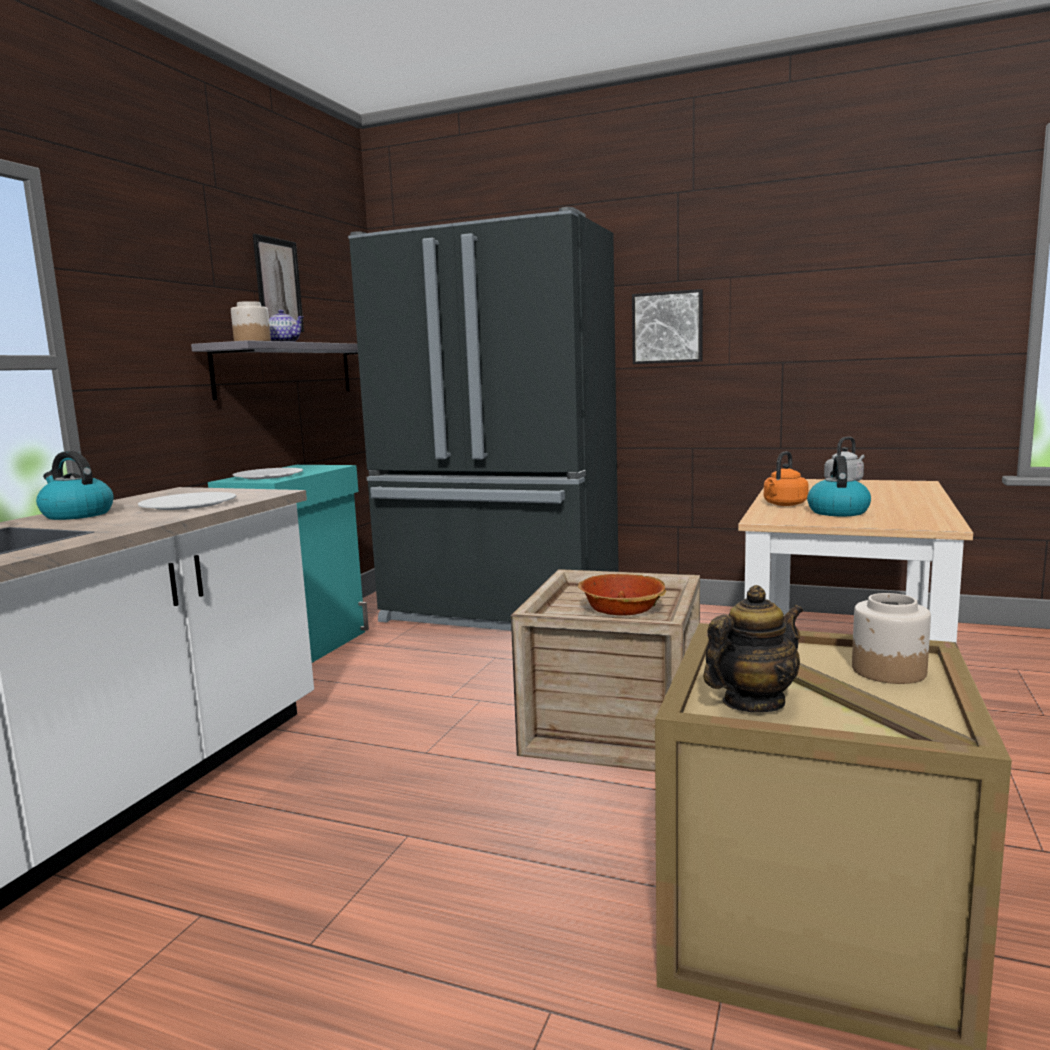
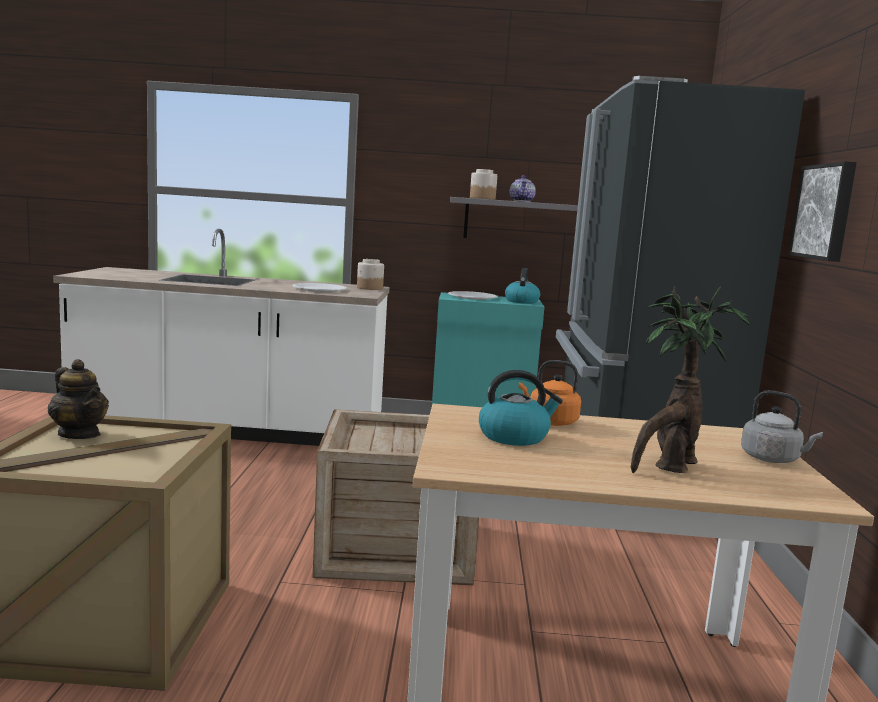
camera: 70 degrees right, 0 degrees up
kettle [36,451,114,520] -> kettle moved to [505,268,540,304]
picture [253,234,304,332] -> none
bowl [578,574,666,616] -> none
jar [852,593,931,684] -> jar moved to [357,259,384,290]
none -> potted plant [631,286,749,473]

